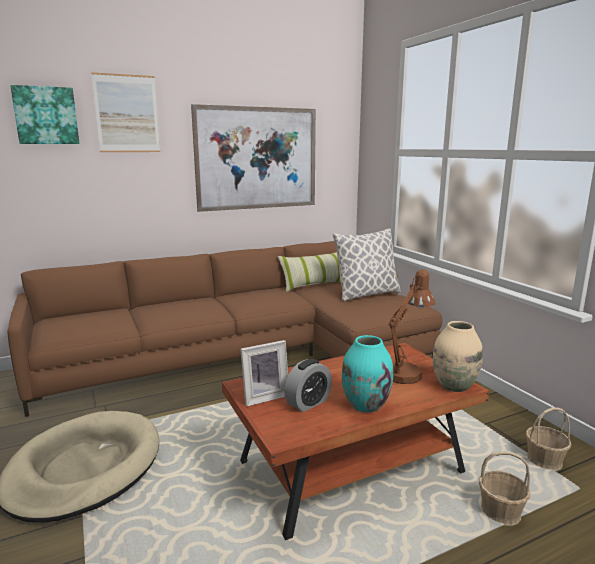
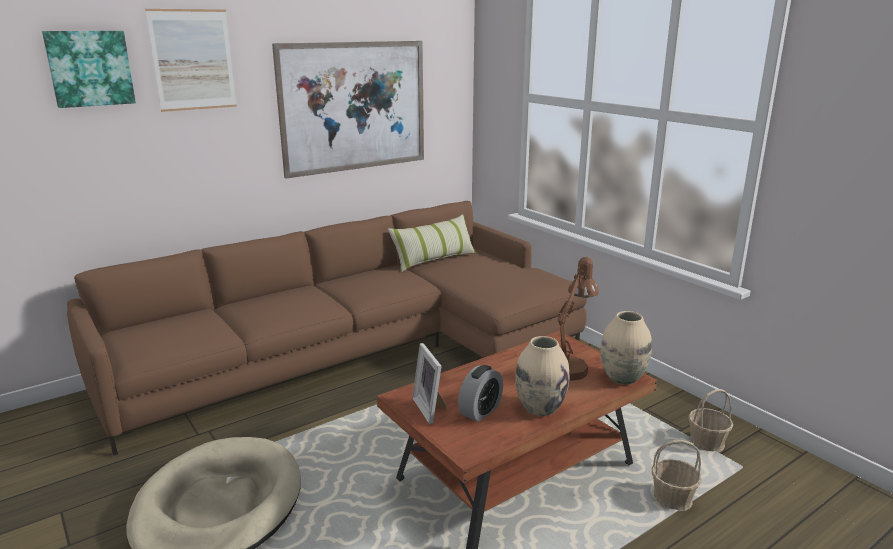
camera: 10 degrees left, 5 degrees up
picture frame [240,340,288,407] -> picture frame turned 105 degrees clockwise [412,343,446,424]
pillow [333,228,401,302] -> none
turquoise vase [342,335,393,413] -> beige vase [515,336,569,416]

